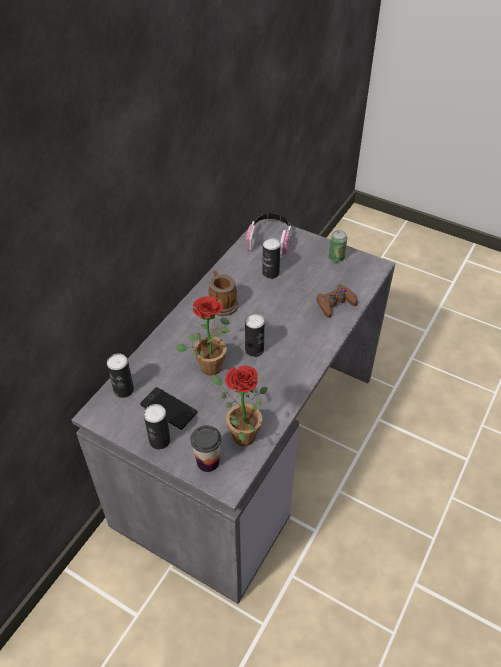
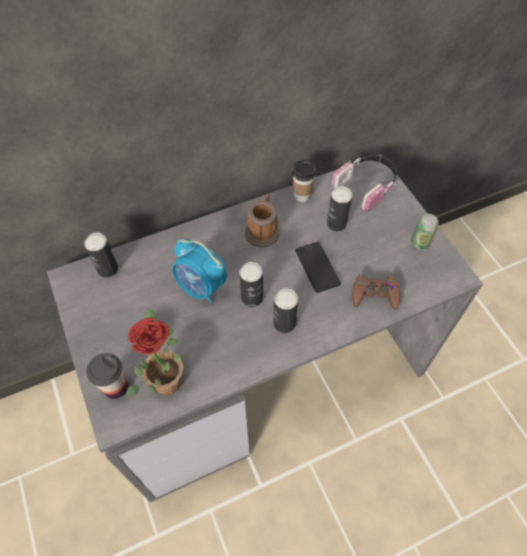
camera: 35 degrees right, 10 degrees up
phone [140,387,197,430] -> phone moved to [295,242,341,293]
can [144,404,170,449] -> can moved to [273,288,298,333]
potted plant [176,296,230,375] -> alarm clock [172,239,227,304]
none -> cup [292,160,317,202]

